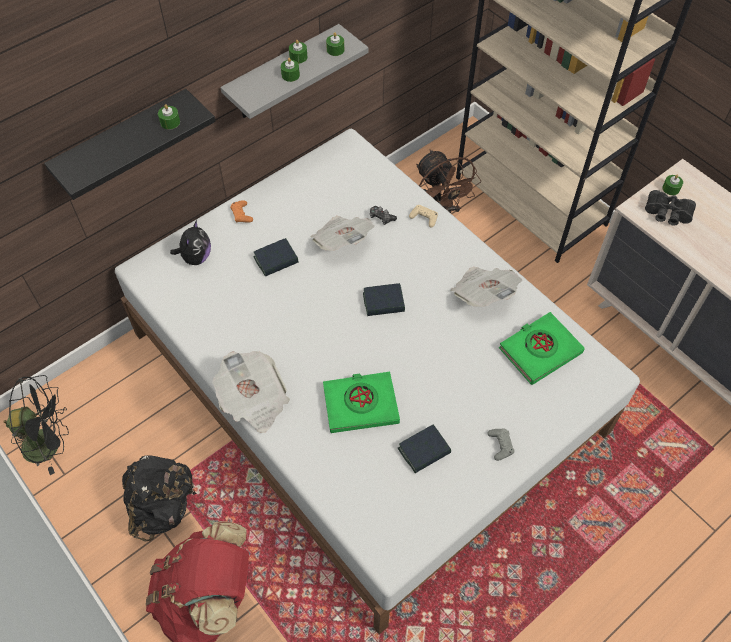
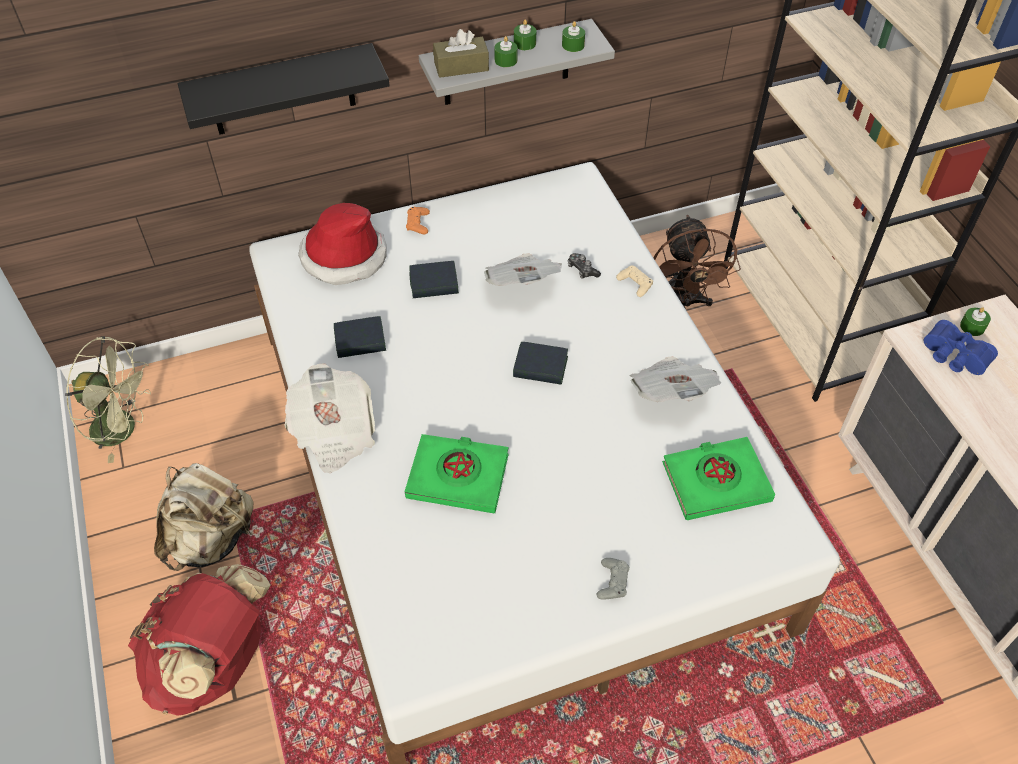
camera: 20 degrees right, 5 degrees down
black fan [4,375,69,475] -> green fan [65,336,151,463]
black backpack [122,455,197,542] -> beige backpack [154,463,253,571]
green candle [158,104,180,130] -> none
plush toy [170,220,211,265] -> hat [298,203,387,285]
book [398,425,451,473] -> book moved to [334,316,386,358]
black binoculars [645,190,696,226] -> blue binoculars [924,320,998,375]
none -> brown tissue box [433,29,489,78]

